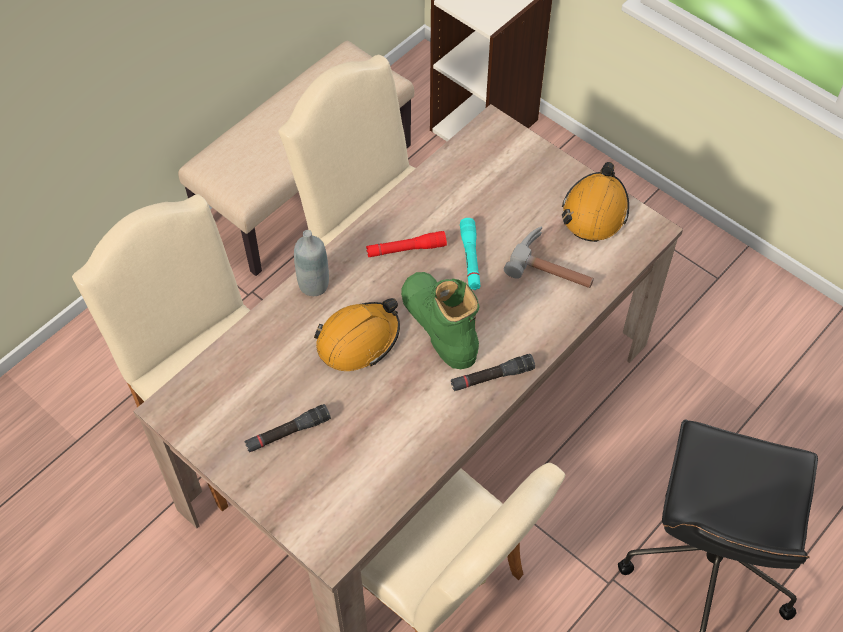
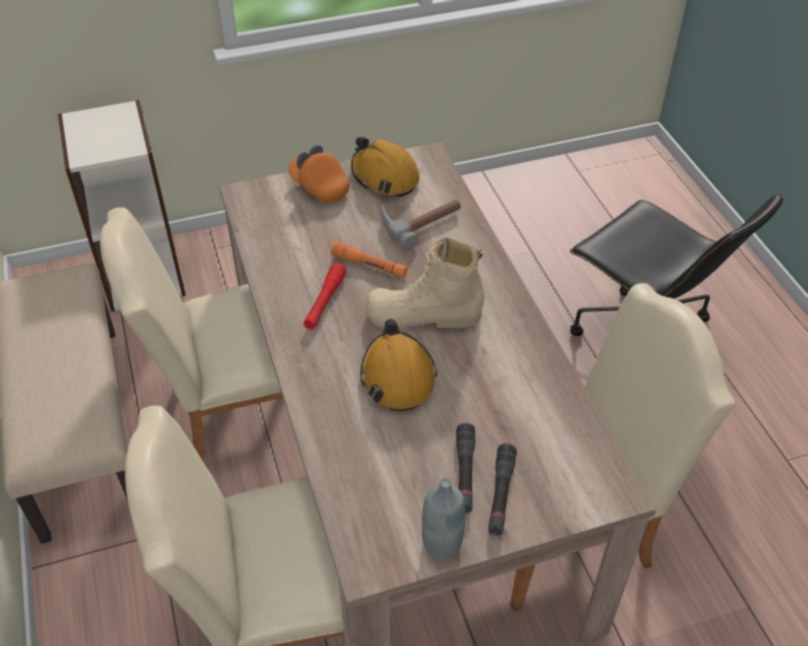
camera: 60 degrees left, 10 degrees down
grey bottle [294,230,329,296] -> grey bottle moved to [422,478,466,560]
green boot [401,272,480,369] -> beige boot [366,237,484,329]
black flashlight [450,354,535,391] -> black flashlight moved to [488,443,517,536]
turquoise flashlight [460,218,480,290] -> orange flashlight [331,241,408,278]
none -> orange cap [289,145,349,203]

